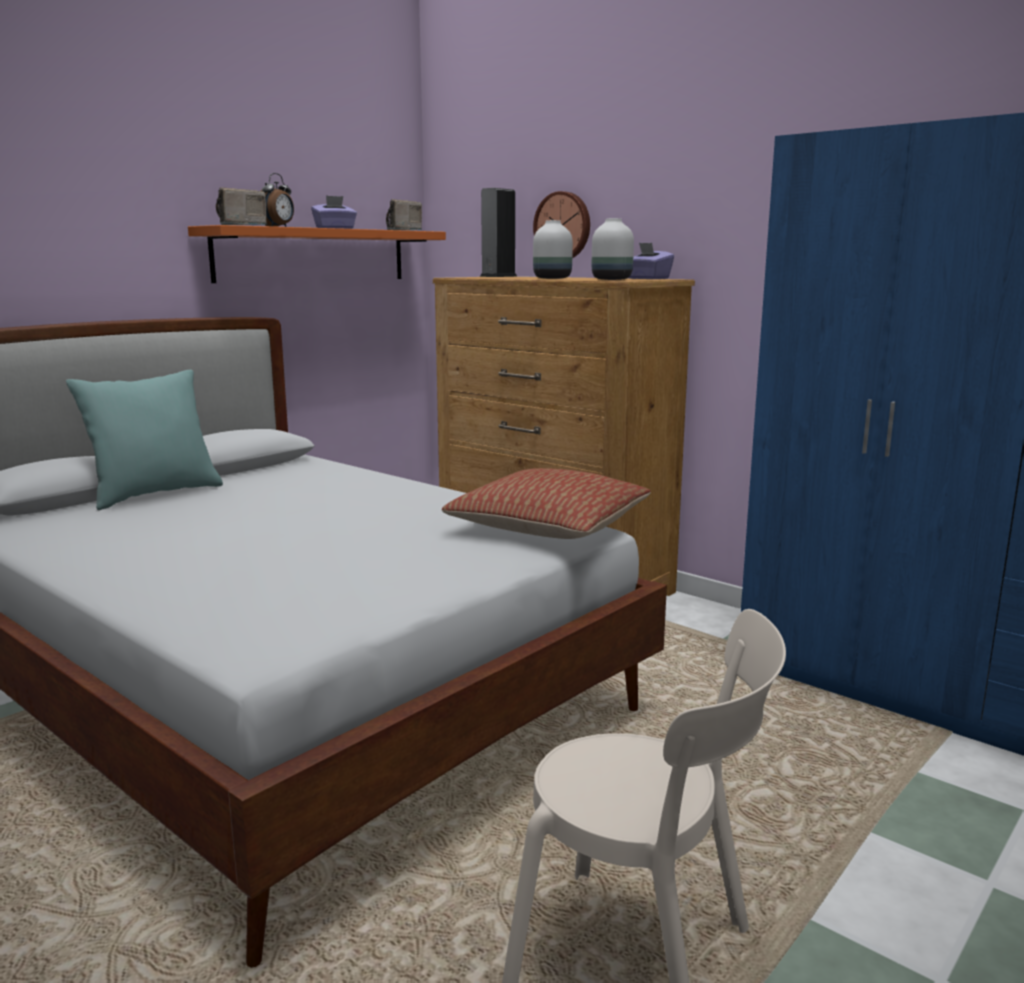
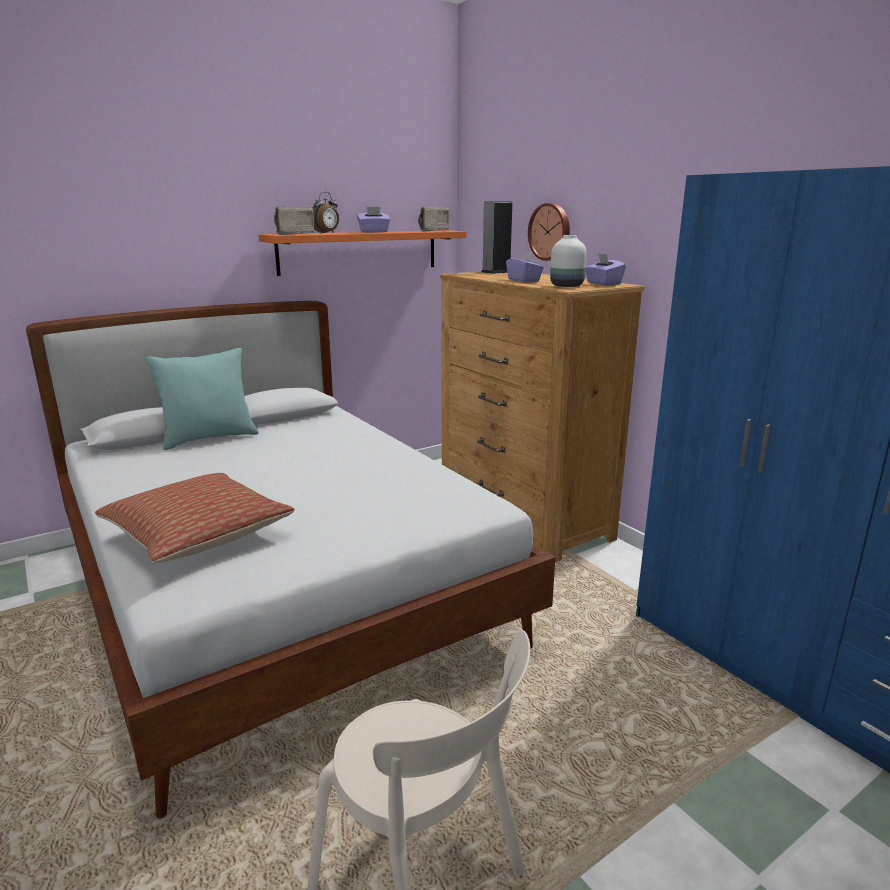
camera: 15 degrees right, 5 degrees up
pillow [442,468,651,539] -> pillow moved to [95,473,295,563]
white vase [533,220,573,279] -> purple tissue box [506,251,544,282]

